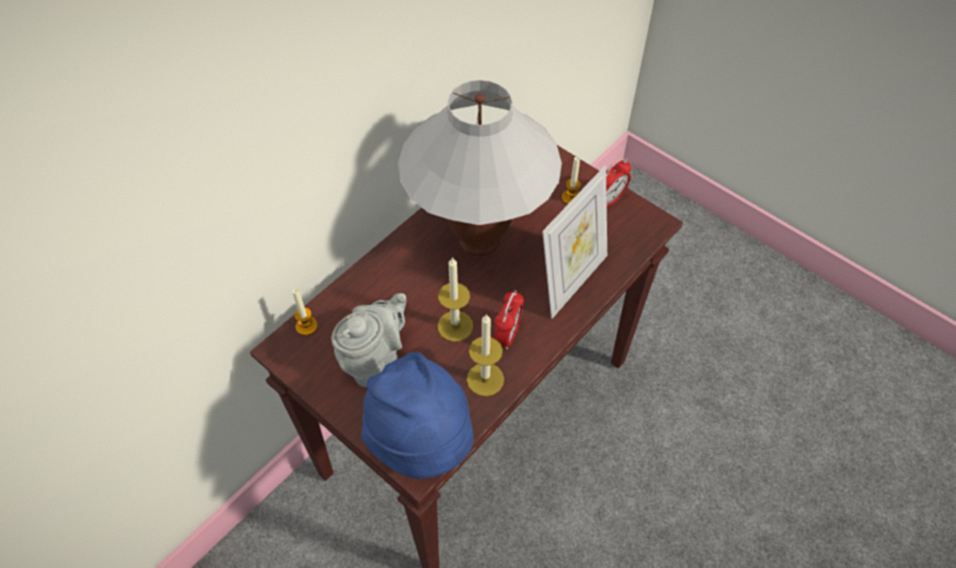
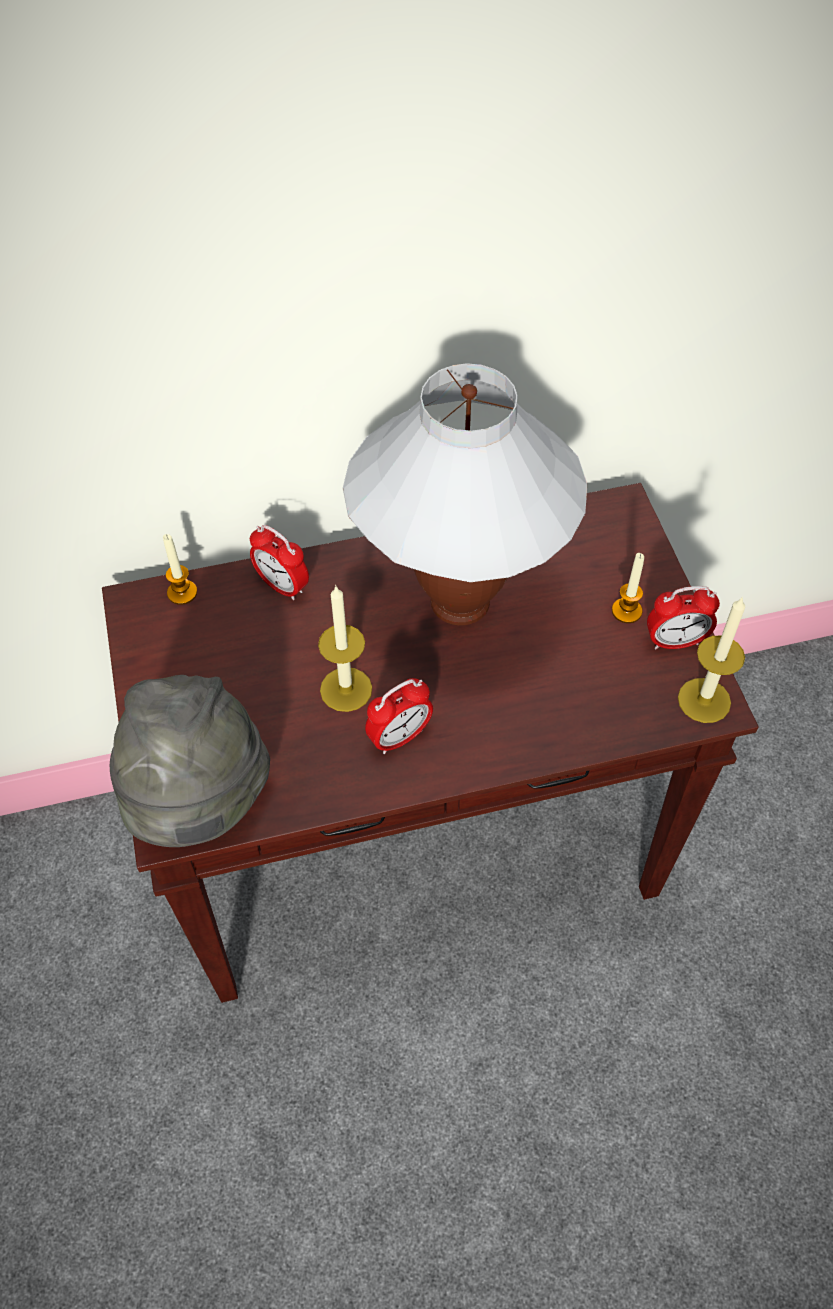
camera: 35 degrees right, 0 degrees up
grey teapot [331,293,406,387] -> none
blue hat [361,352,474,479] -> grey hat [110,675,270,847]
candle [467,314,504,396] -> candle moved to [678,596,745,723]
picture frame [542,166,607,319] -> none
none -> alarm clock [250,525,309,600]

